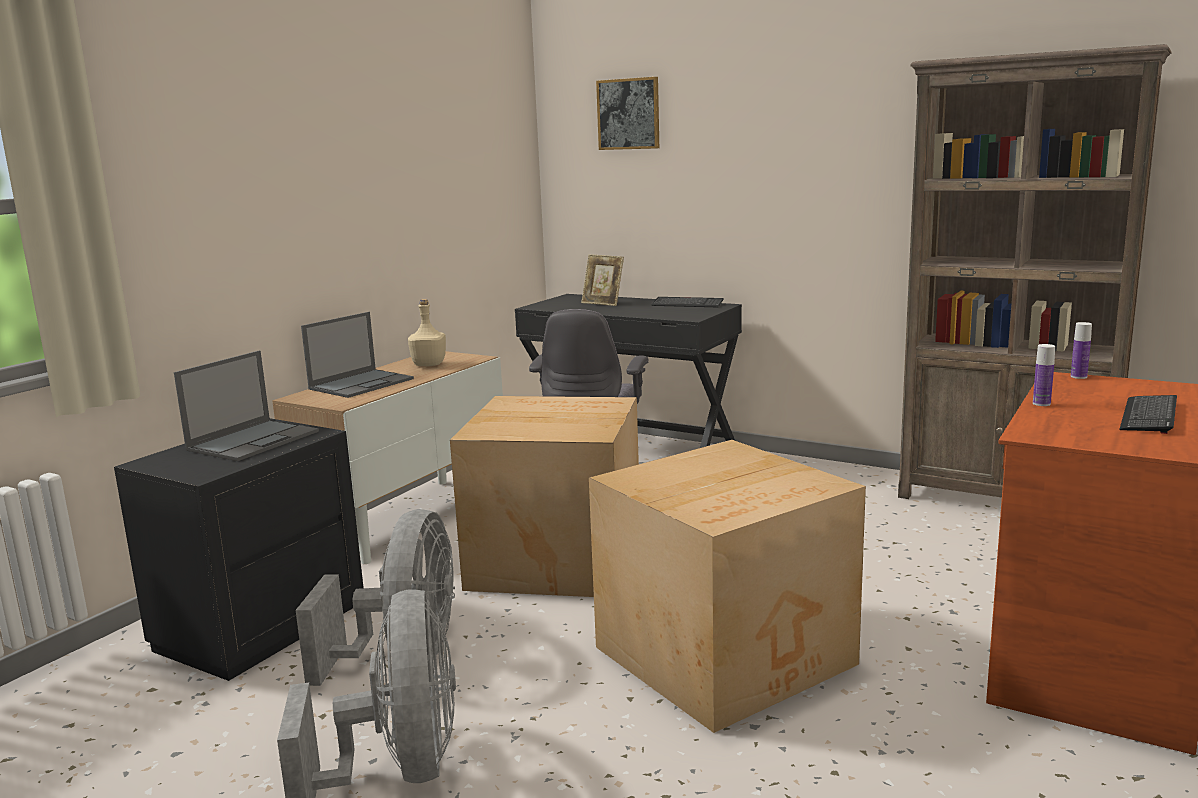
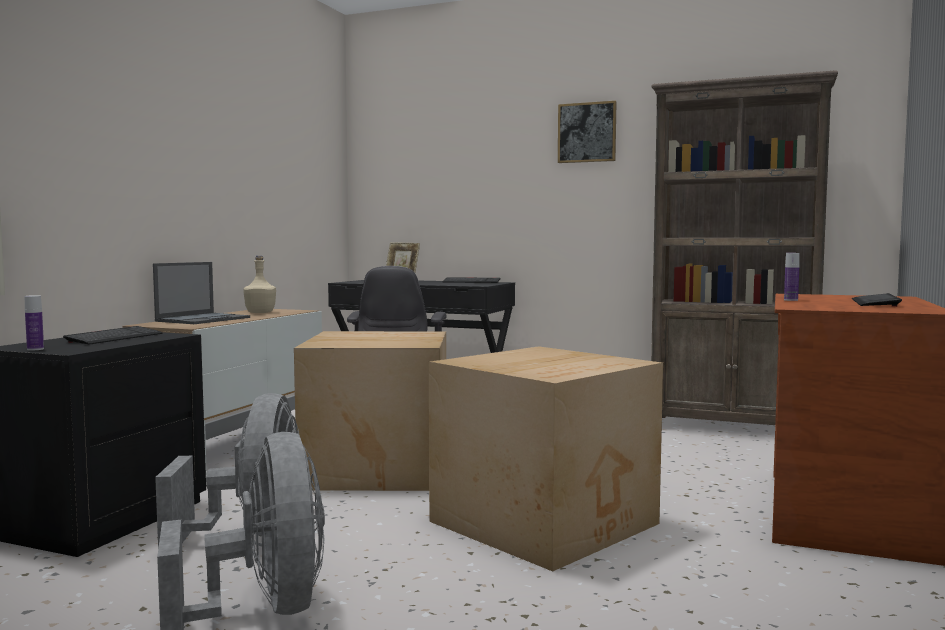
camera: 10 degrees left, 10 degrees down
laptop [174,350,319,461] -> keyboard [63,326,163,345]
picture [596,77,659,150] -> picture moved to [558,101,617,163]
bottle [1071,322,1092,379] -> bottle moved to [25,295,44,351]

